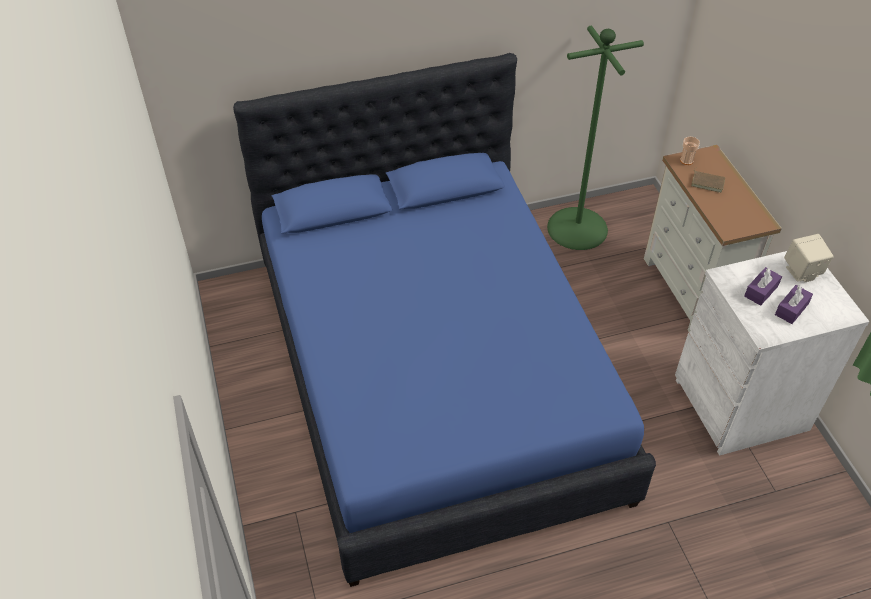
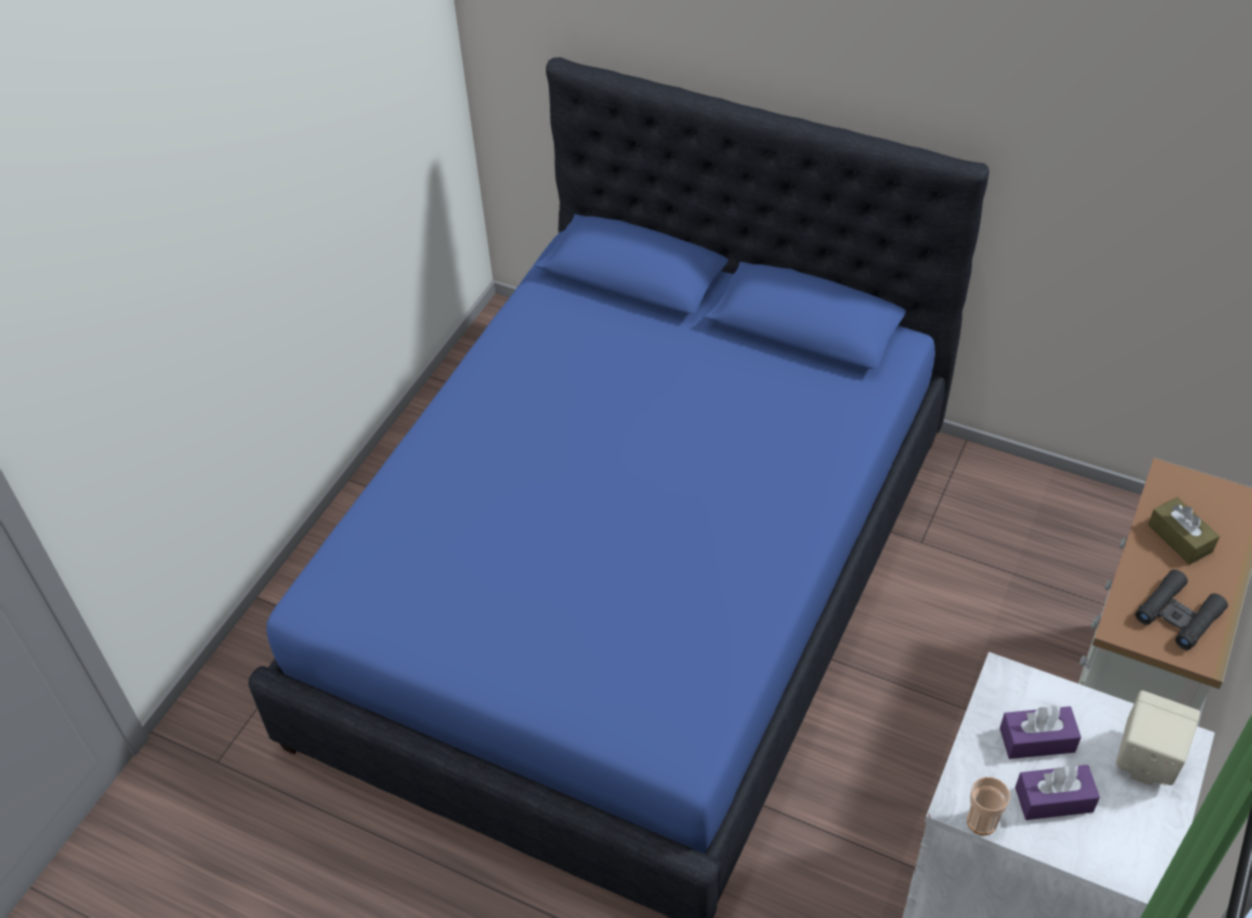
camera: 45 degrees right, 0 degrees up
green clothes rack [547,26,644,250] -> none
cup [680,137,700,165] -> cup moved to [967,777,1010,835]
brown book [691,167,725,193] -> brown tissue box [1148,497,1220,565]
none -> black binoculars [1135,570,1228,650]

